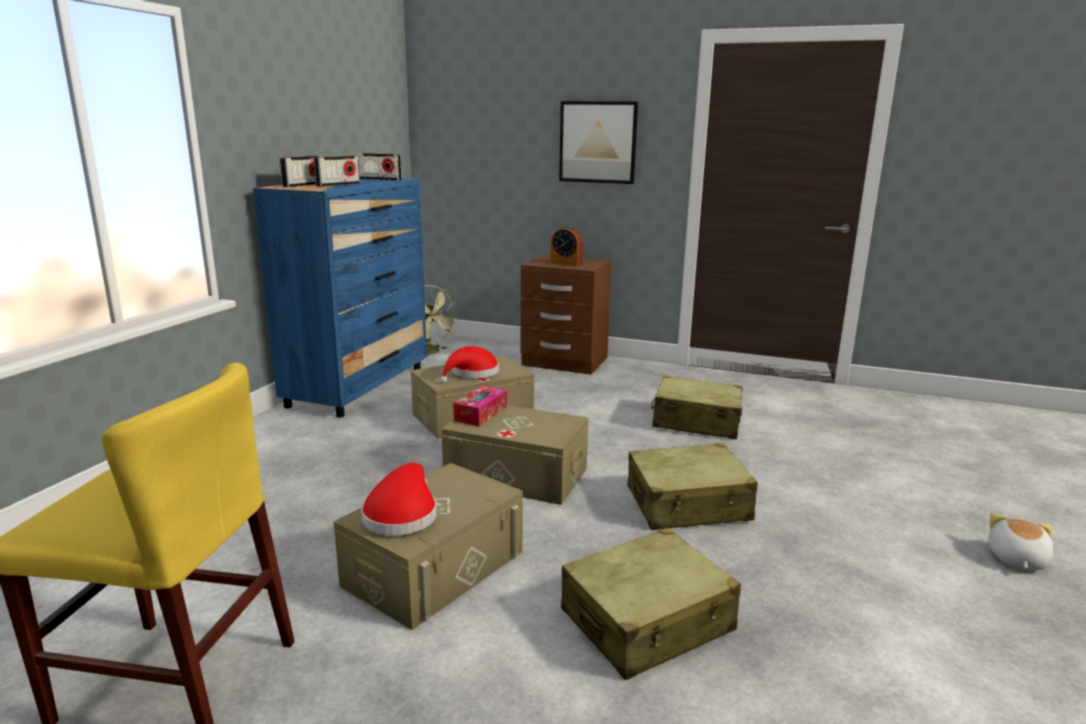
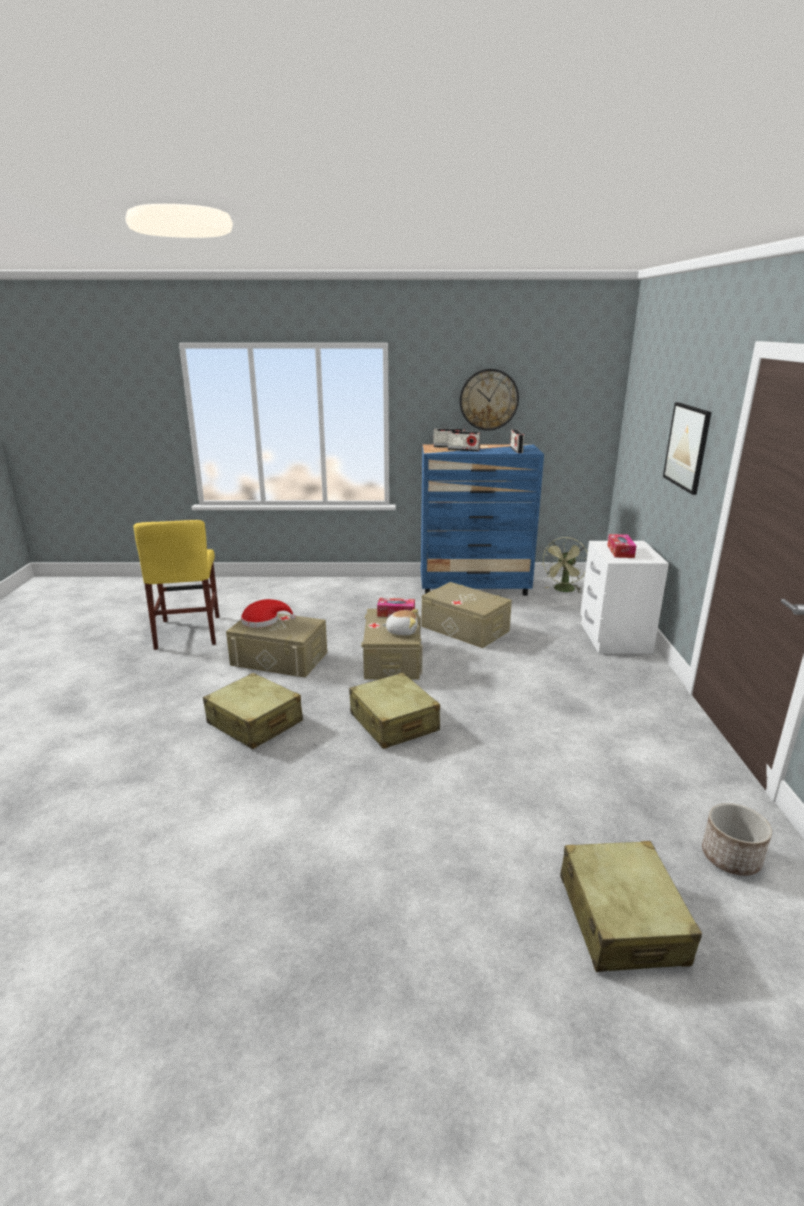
camera: 70 degrees right, 5 degrees up
red hat [440,346,499,383] -> none
brown nightstand [521,255,612,375] -> white nightstand [580,541,669,654]
alarm clock [550,225,583,266] -> tissue box [607,534,636,558]
beige suitcase [651,375,742,439] -> beige suitcase moved to [560,841,702,972]
plush toy [988,513,1053,570] -> plush toy moved to [382,609,418,636]
none -> wall clock [460,369,519,431]
none -> planter [702,803,772,876]

